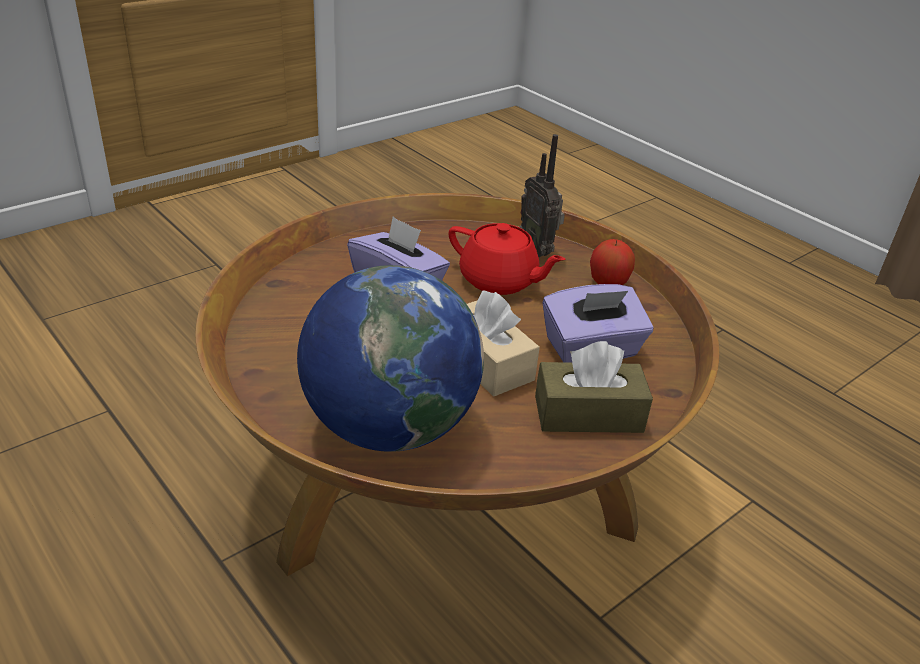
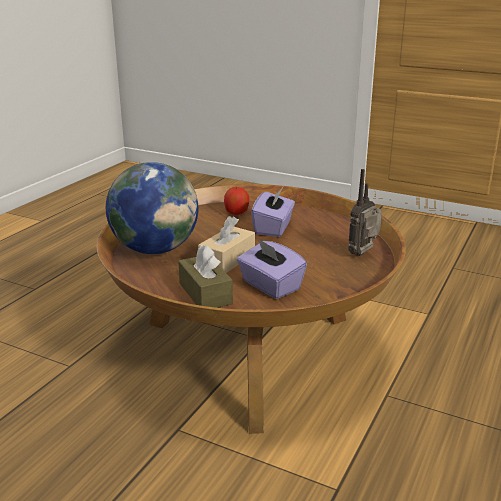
camera: 70 degrees right, 10 degrees down
red teapot [448,223,566,295] -> none
apple [590,239,635,285] -> apple moved to [224,187,249,215]

